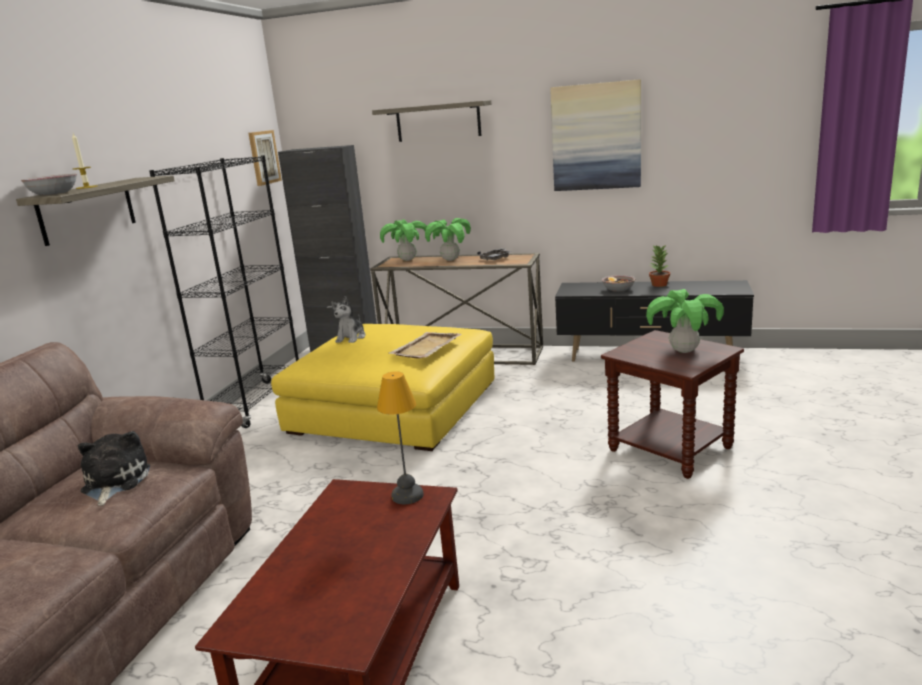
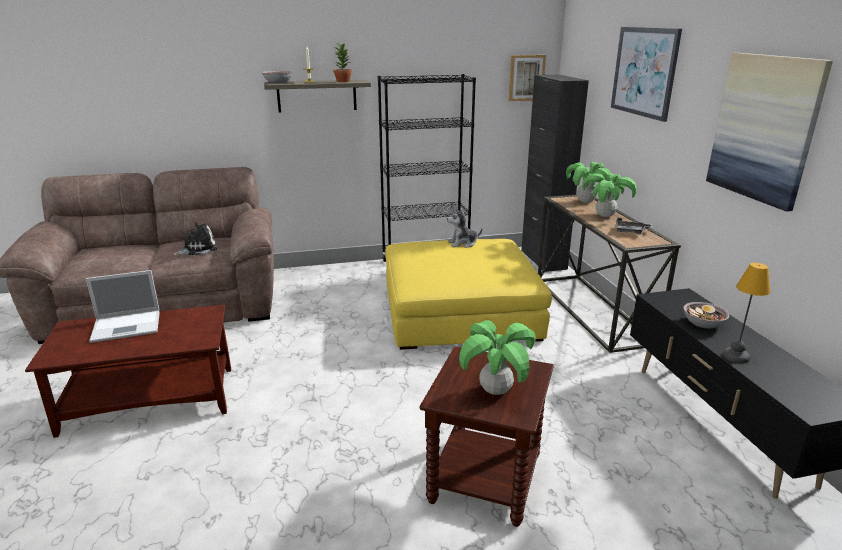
camera: 60 degrees right, 5 degrees up
shelf [372,100,491,142] -> picture [611,27,682,122]
table lamp [377,371,424,504] -> table lamp moved to [723,263,770,363]
beige tray [388,332,462,359] -> none
potted plant [649,245,670,287] -> potted plant moved to [333,42,352,82]
none -> laptop [86,270,160,343]

